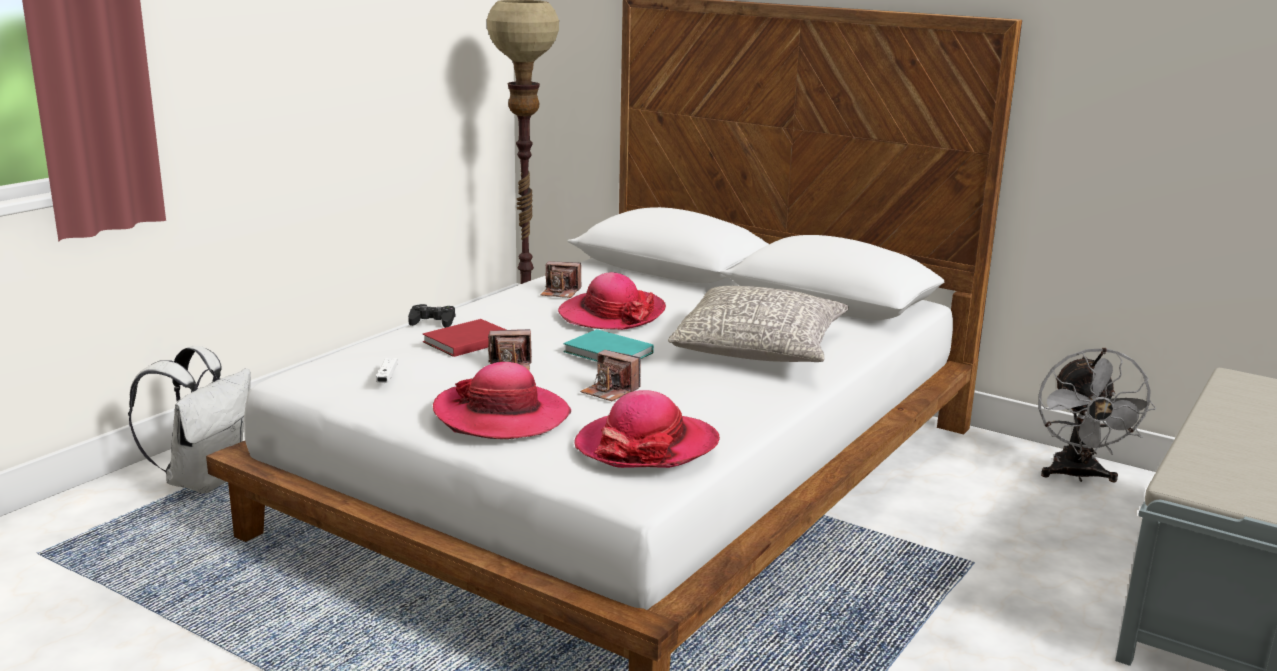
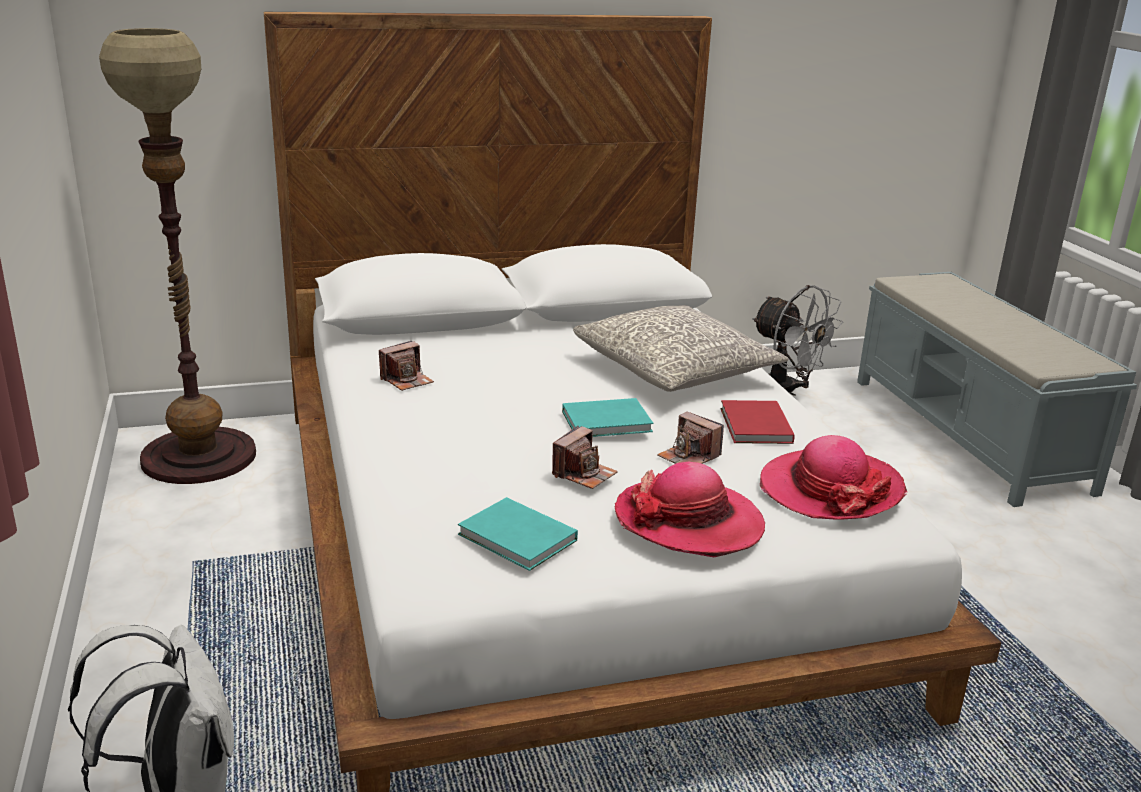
camera: 50 degrees left, 5 degrees up
white game controller [376,358,397,383] -> turquoise book [458,497,578,571]
black game controller [408,304,455,328] -> none
red book [423,319,506,357] -> red book moved to [720,400,795,444]
hat [558,272,666,330] -> none
camera [580,350,641,401] -> camera turned 60 degrees clockwise [657,412,724,464]

